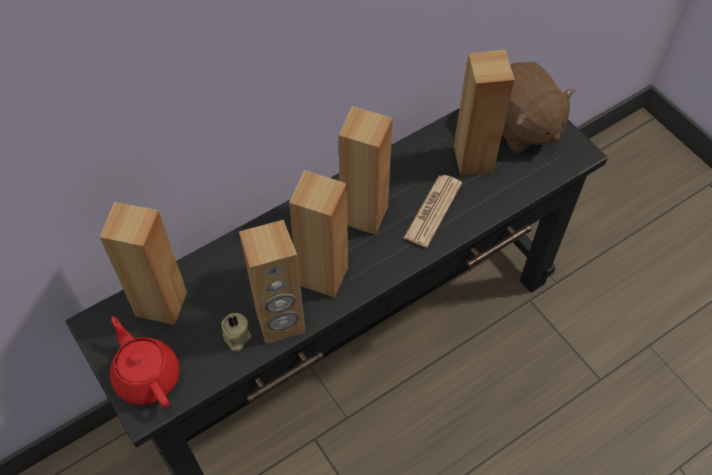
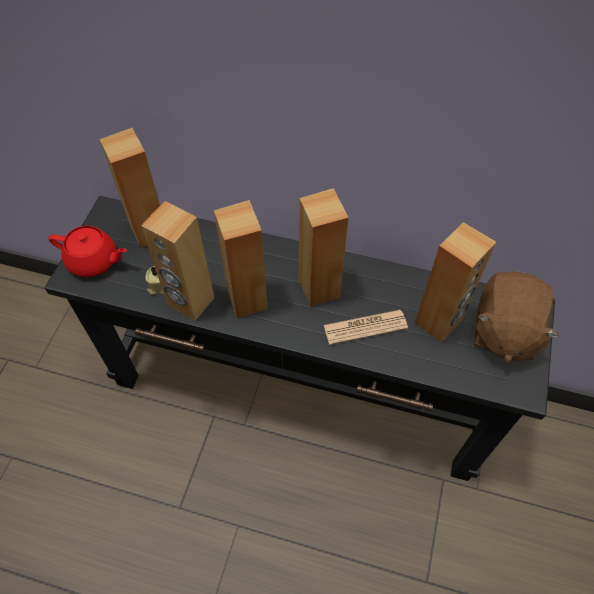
camera: 50 degrees right, 0 degrees up
red teapot [110,317,180,408] -> red teapot turned 90 degrees clockwise [48,225,127,277]

